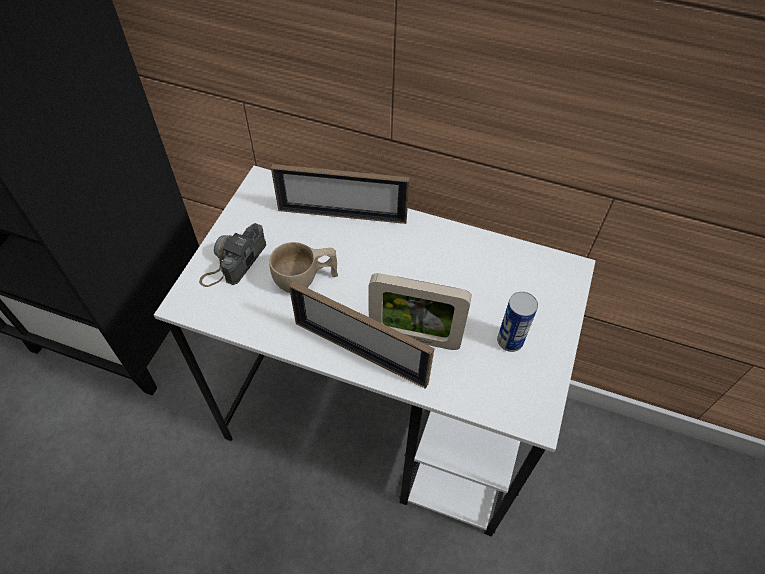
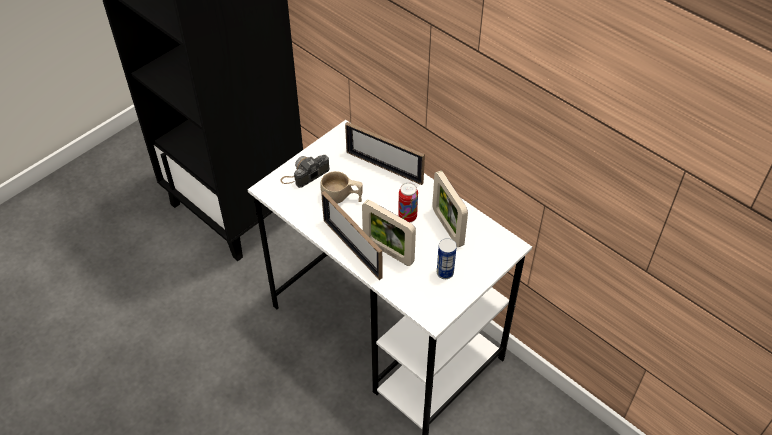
camera: 25 degrees right, 5 degrees down
none -> can [398,183,418,222]
none -> picture frame [432,171,468,247]

